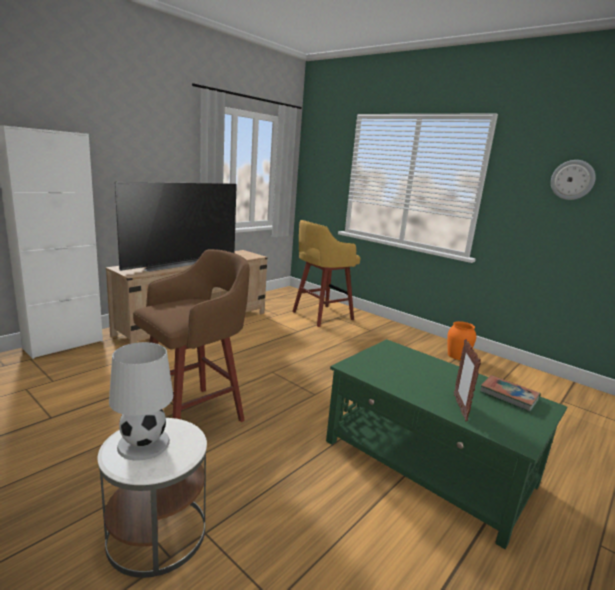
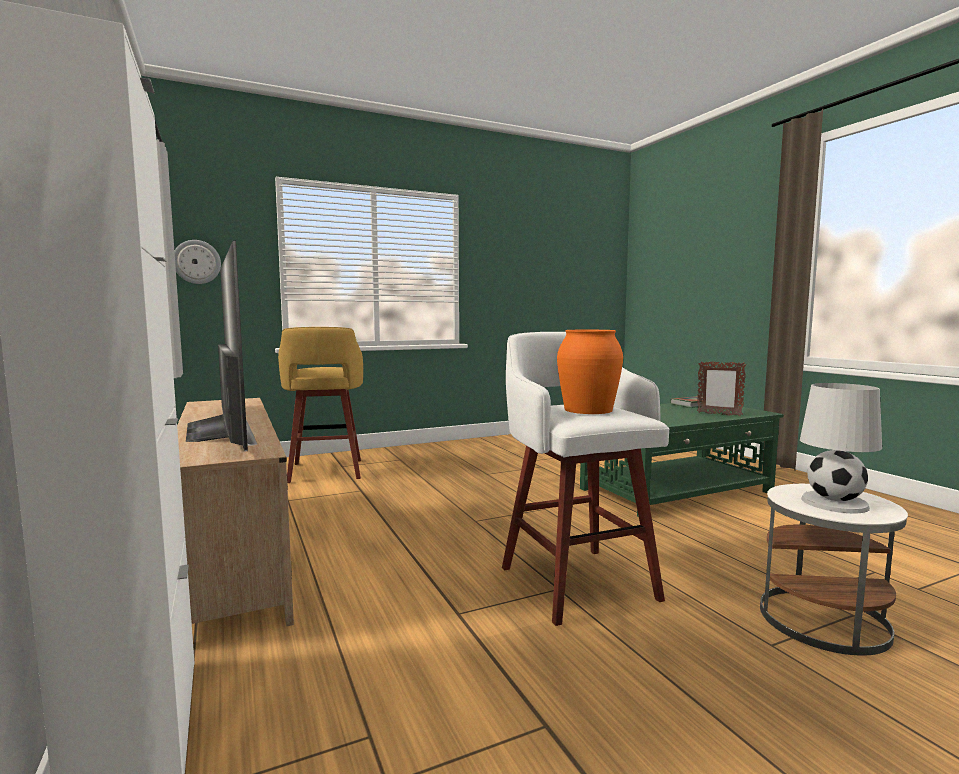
camera: 65 degrees left, 10 degrees down
brown stool [133,249,250,422] -> white stool [502,332,669,626]
orange vase [447,321,476,360] -> orange vase moved to [557,330,623,414]
wall clock [551,160,596,200] -> wall clock moved to [174,240,221,284]

